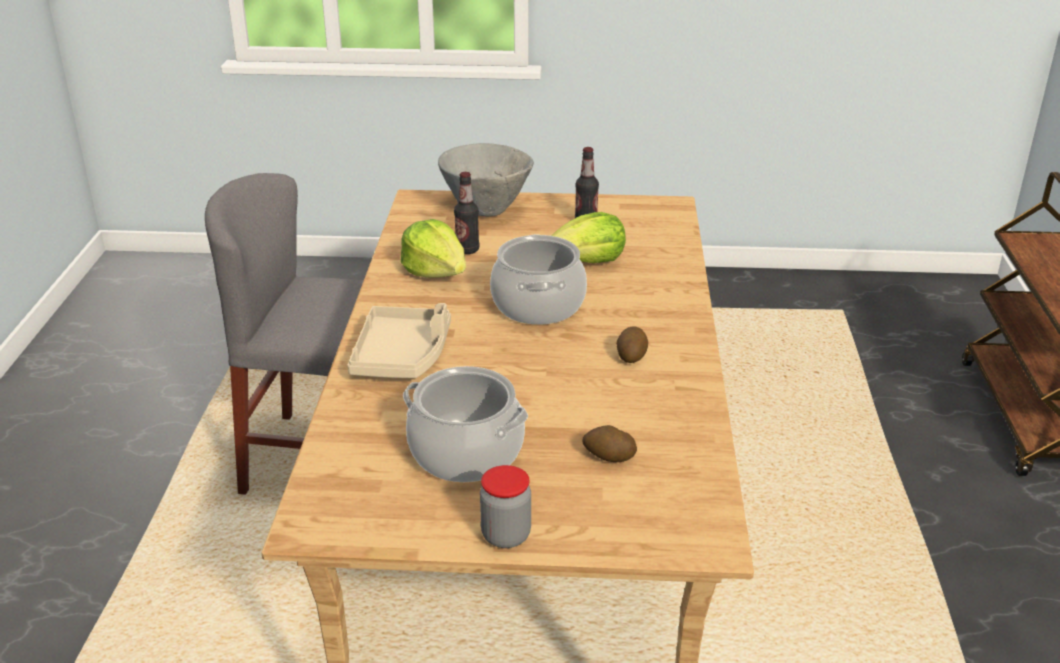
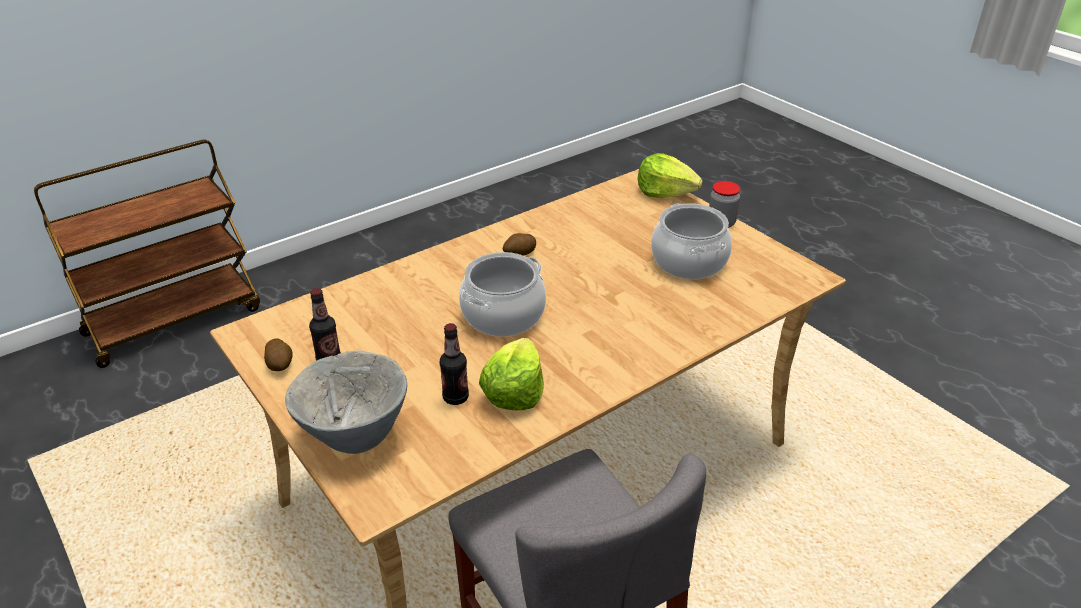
camera: 130 degrees left, 5 degrees up
beige tray [348,303,451,378] -> none
lettuce [551,212,626,263] -> lettuce moved to [638,153,703,198]
potato [582,425,637,462] -> potato moved to [264,338,293,371]

